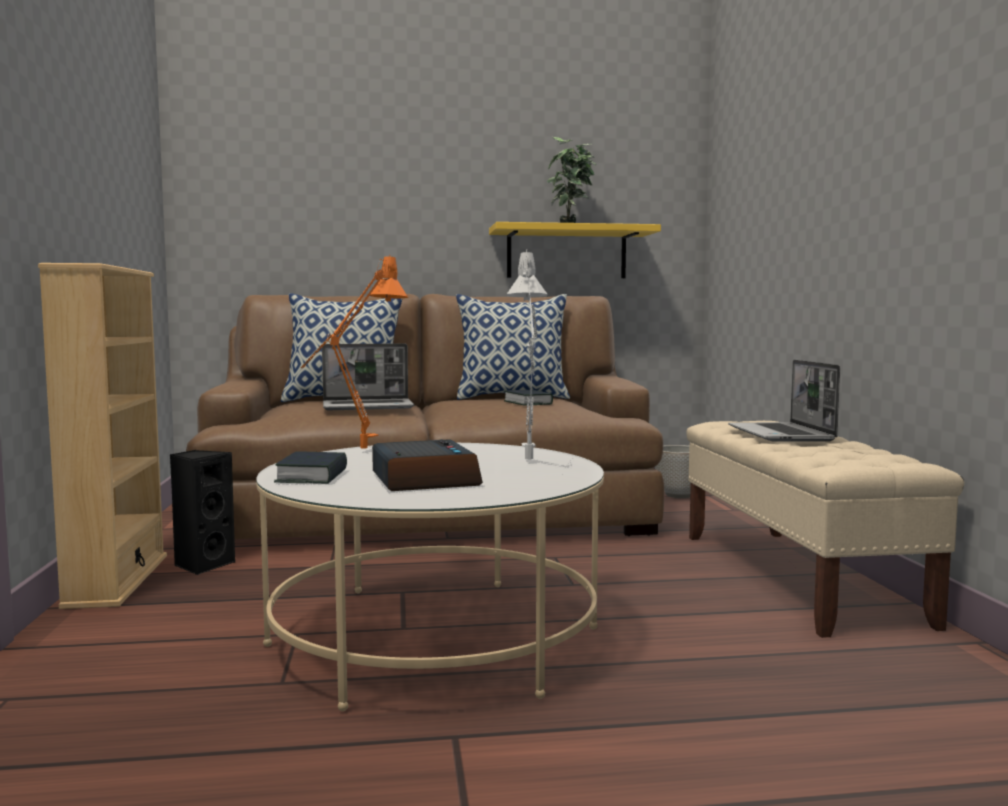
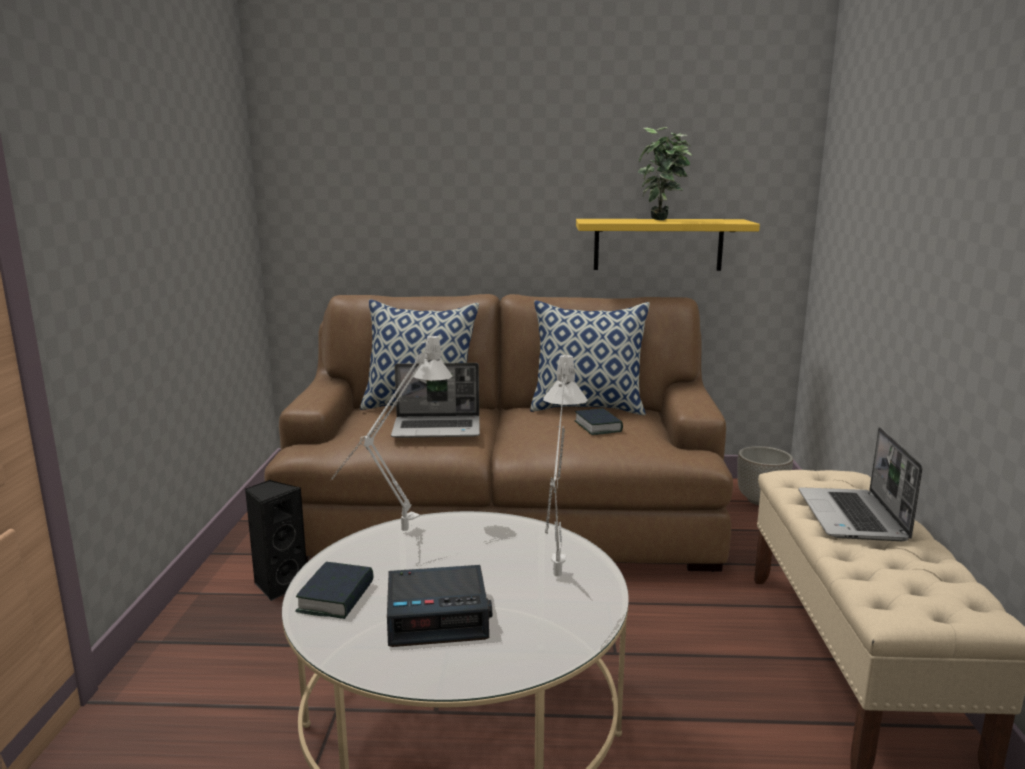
camera: 10 degrees right, 10 degrees up
beige bookcase [38,263,167,609] -> none
orange table lamp [301,256,408,449] -> grey table lamp [332,336,453,531]
alarm clock [372,439,483,491] -> alarm clock turned 90 degrees clockwise [387,565,492,647]

